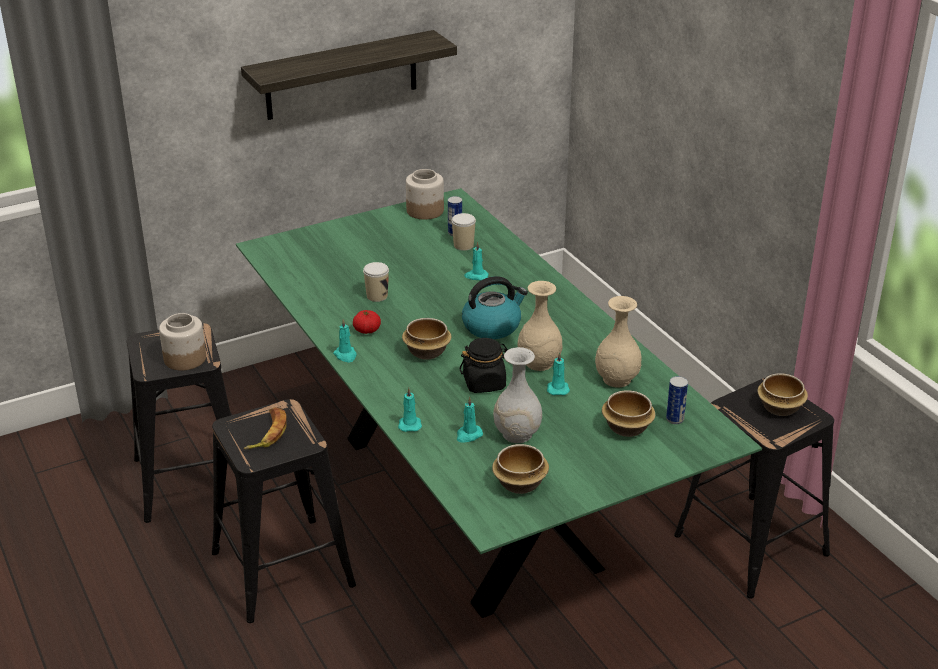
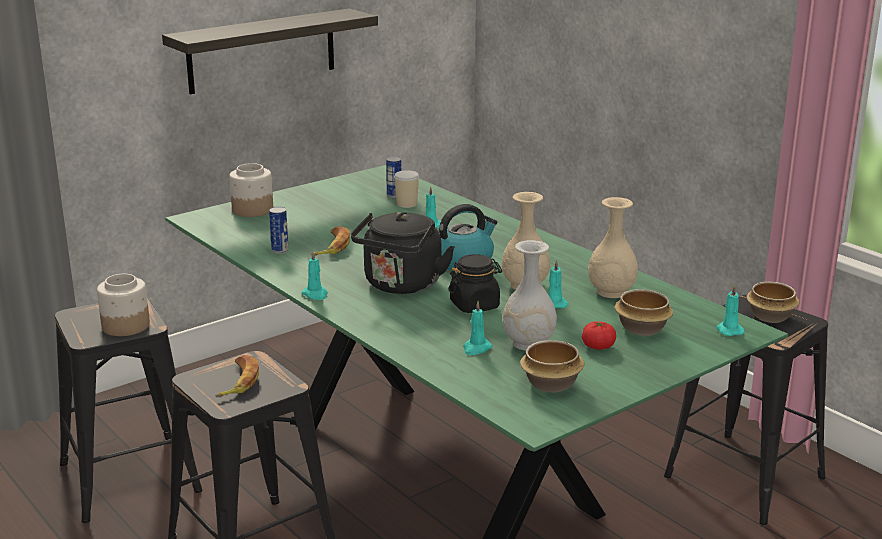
camera: 10 degrees left, 10 degrees down
tomato [353,310,381,334] -> tomato moved to [582,322,616,350]
cup [363,262,389,302] -> banana [311,226,350,255]
turquoise candle [398,388,422,432] -> turquoise candle moved to [716,285,745,336]
bowl [402,318,452,360] -> black kettle [351,212,455,294]
jar [406,169,444,220] -> jar moved to [229,163,273,217]
can [666,376,688,424] -> can moved to [269,207,289,254]

